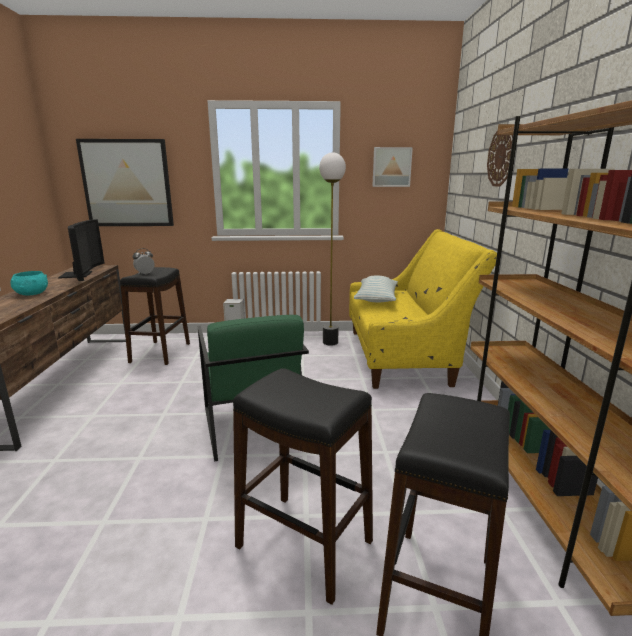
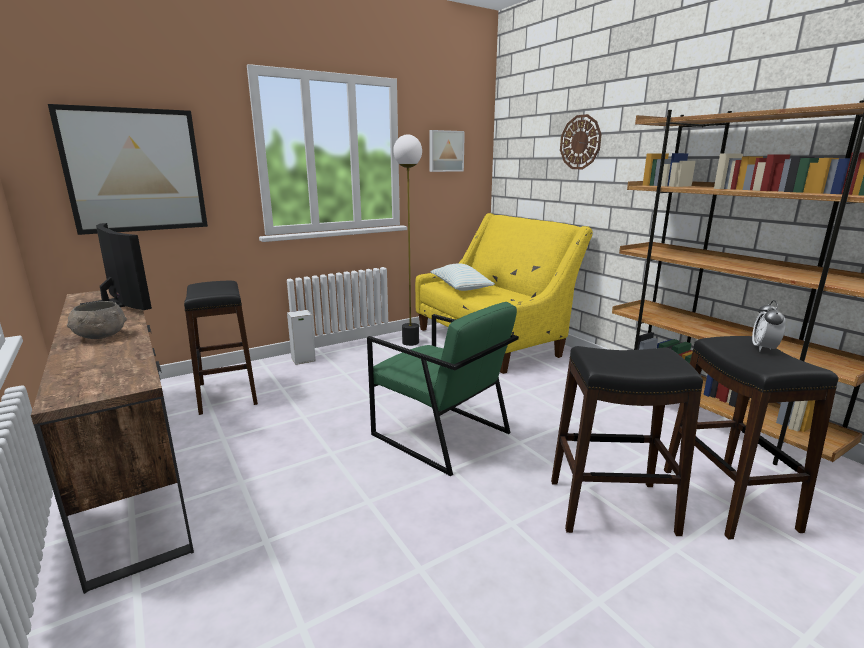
camera: 30 degrees left, 0 degrees up
turquoise bowl [10,271,48,296] -> grey bowl [67,301,127,339]
alarm clock [133,248,155,274] -> alarm clock moved to [752,300,786,351]

